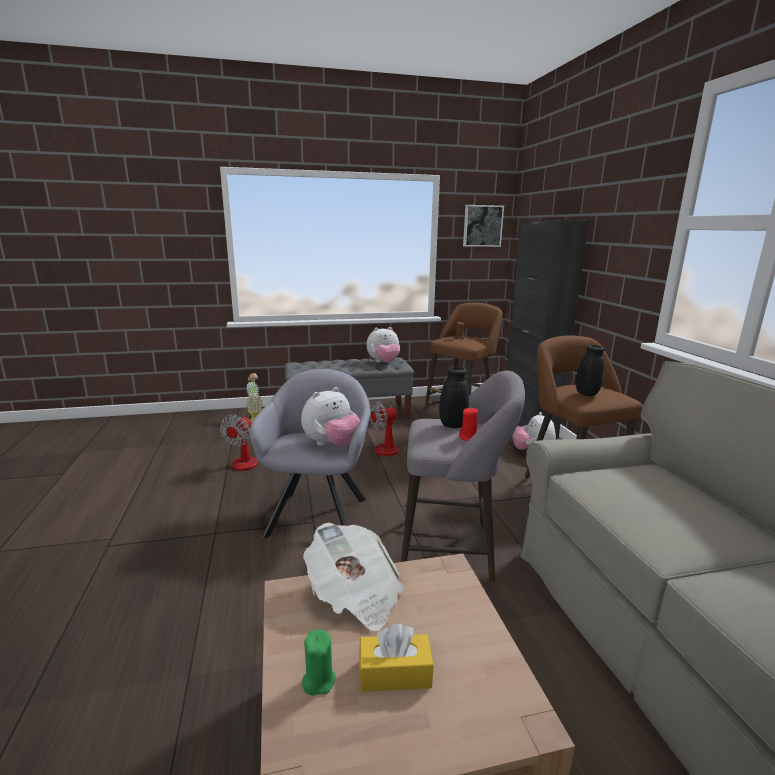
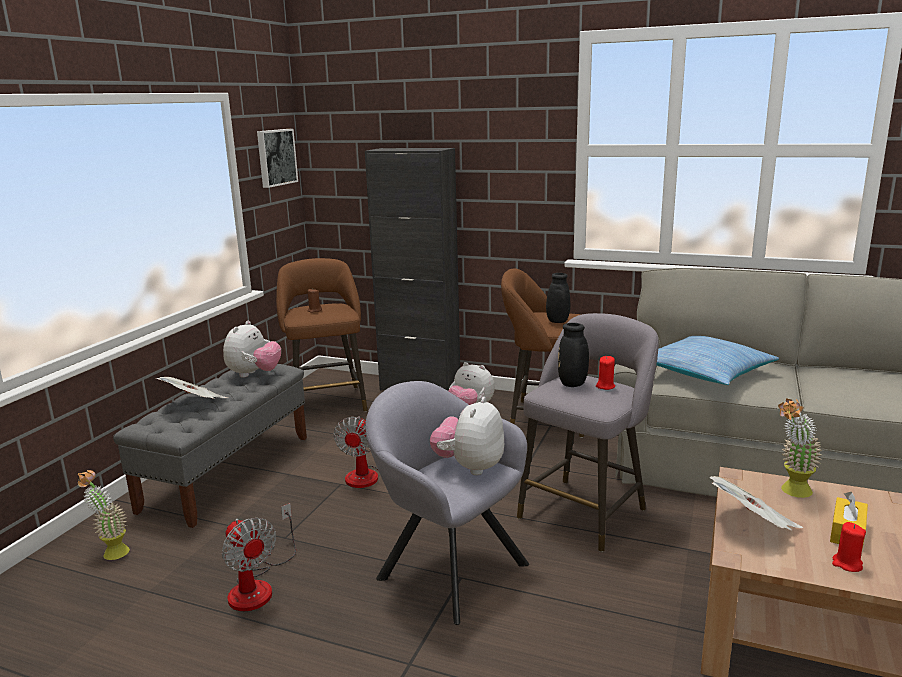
camera: 55 degrees left, 0 degrees up
plush toy [301,387,360,446] -> plush toy turned 150 degrees counterclockwise [430,397,504,475]
green candle [302,630,336,695] -> red candle [832,522,866,572]
none -> newspaper [156,377,228,399]
none -> pillow [656,336,779,385]
none -> potted plant [778,398,822,498]

